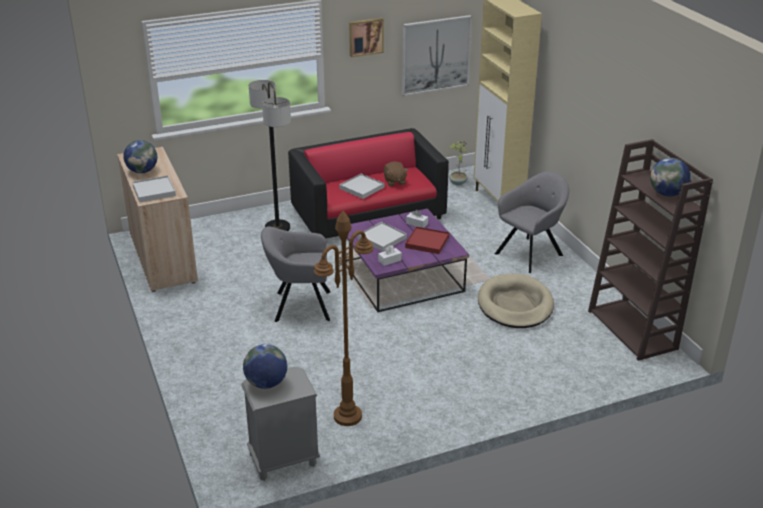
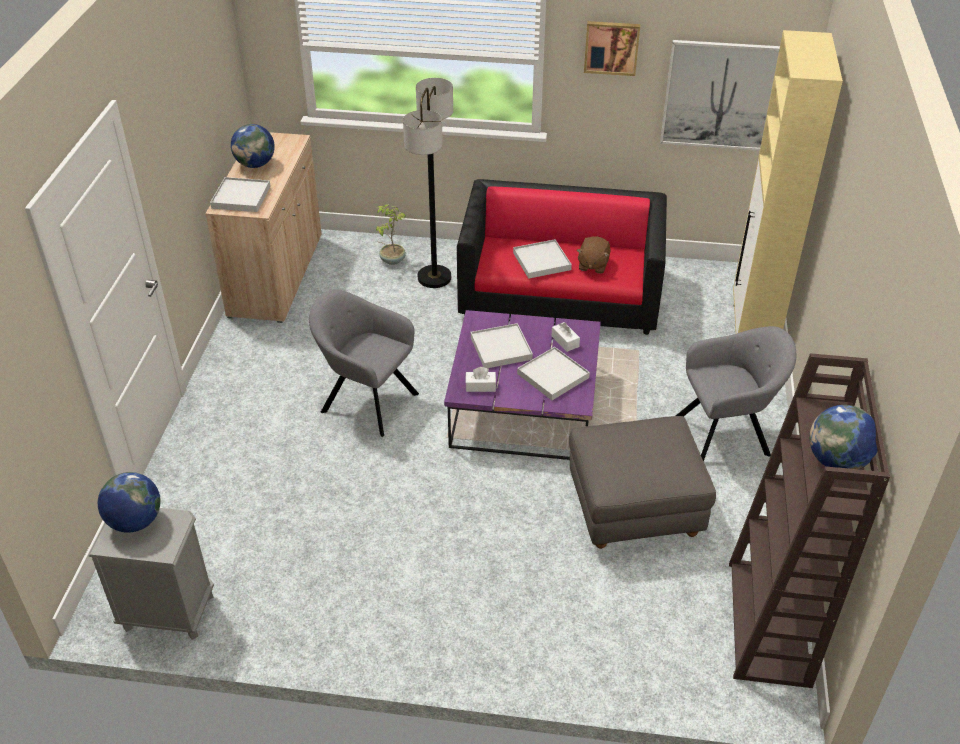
camera: 30 degrees right, 10 degrees up
brown floor lamp [314,211,374,426] -> none
red tray [405,226,449,254] -> white tray [517,347,590,400]
potted plant [449,141,468,185] -> potted plant moved to [376,204,406,265]
beige dog bed [478,274,554,328] -> grey ottoman [569,416,716,549]

